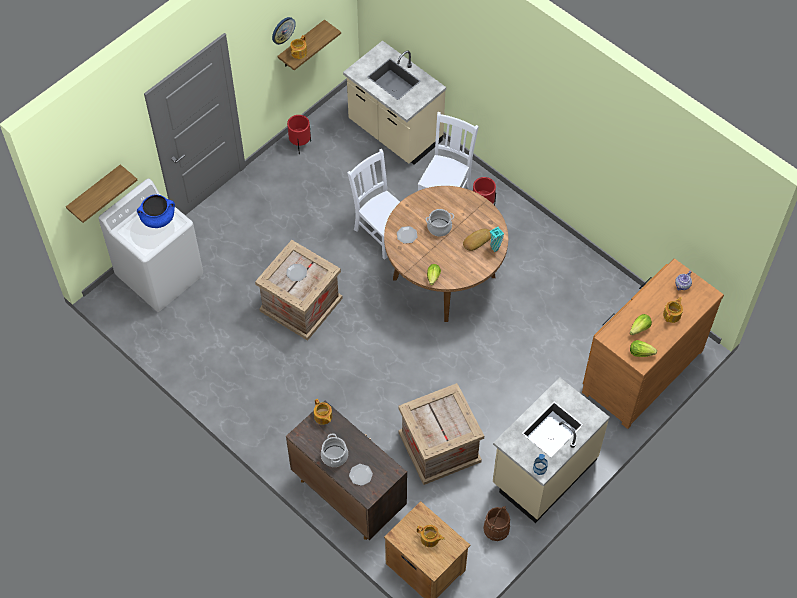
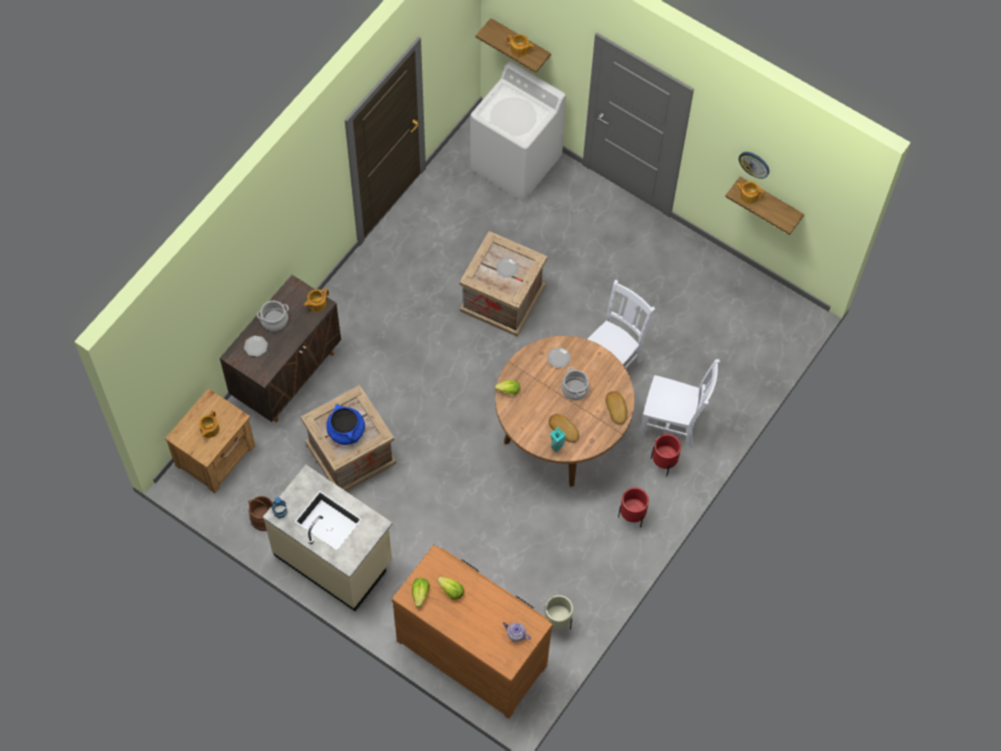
camera: 80 degrees right, 5 degrees up
blue cooking pot [137,194,175,228] -> blue cooking pot moved to [326,404,365,445]
red planter [287,115,311,154] -> red planter moved to [618,487,649,528]
beige counter [343,41,446,165] -> none
teapot [663,297,683,323] -> teapot moved to [507,34,534,57]
none -> beige planter [544,595,573,630]
none -> bread [606,391,628,425]

